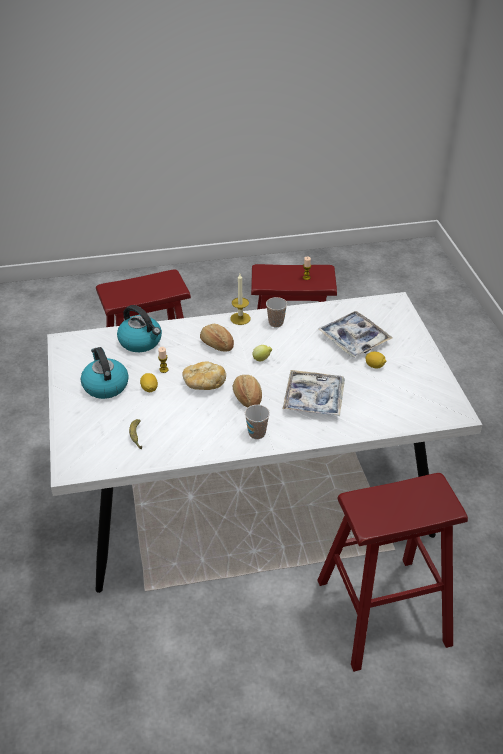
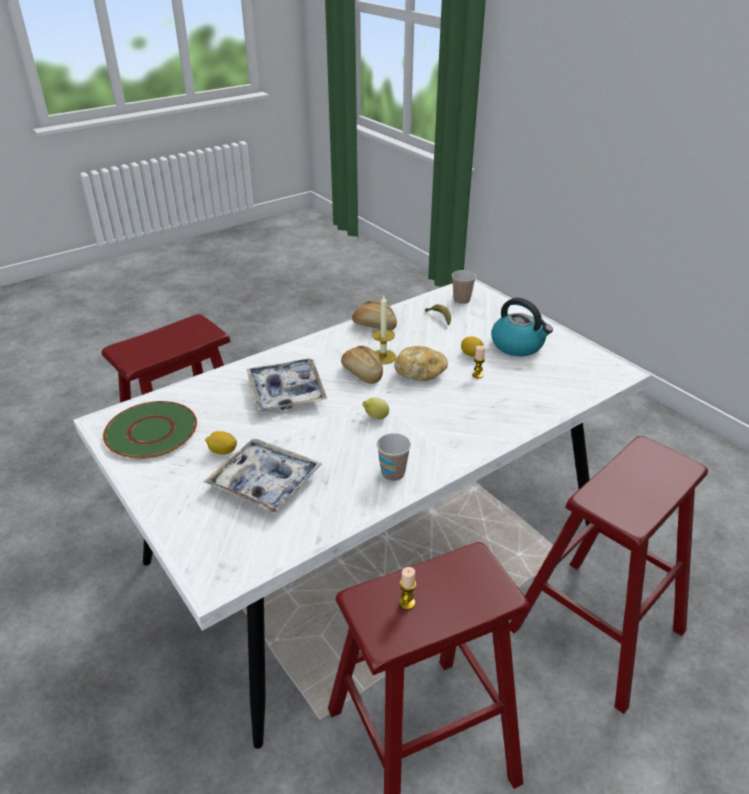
camera: 155 degrees right, 5 degrees down
kettle [117,305,162,352] -> none
bread [200,324,234,352] -> bread moved to [352,301,397,330]
candle [230,274,250,325] -> candle moved to [372,295,396,364]
cup [245,405,270,439] -> cup moved to [452,270,476,304]
none -> green plate [103,401,197,459]

